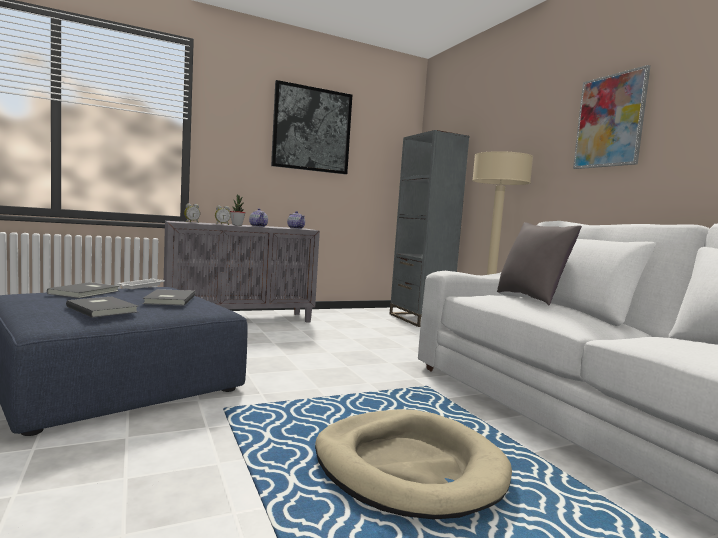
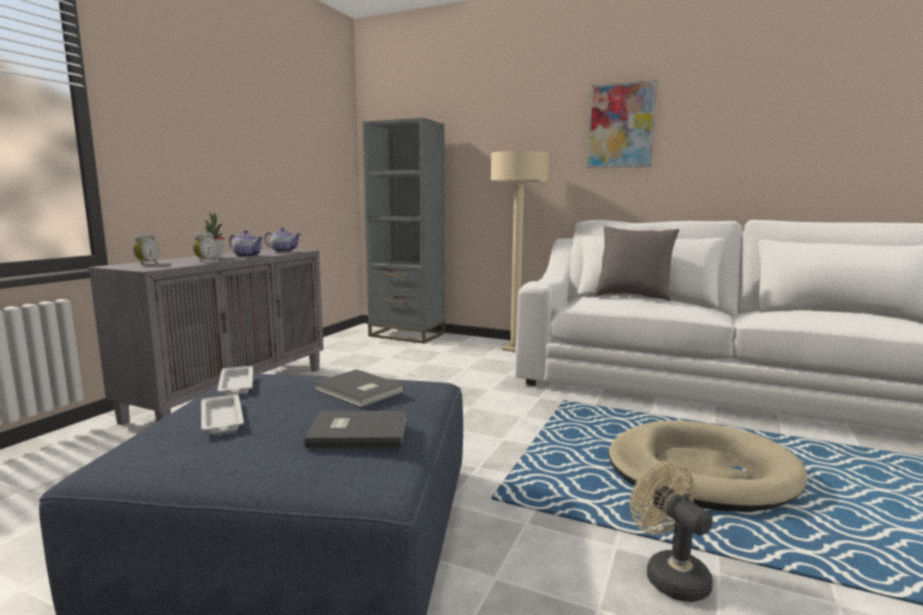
camera: 40 degrees left, 5 degrees up
grey book [47,282,119,298] -> white tray [201,394,244,434]
picture [271,80,352,174] -> none
none -> beige fan [630,460,713,602]

